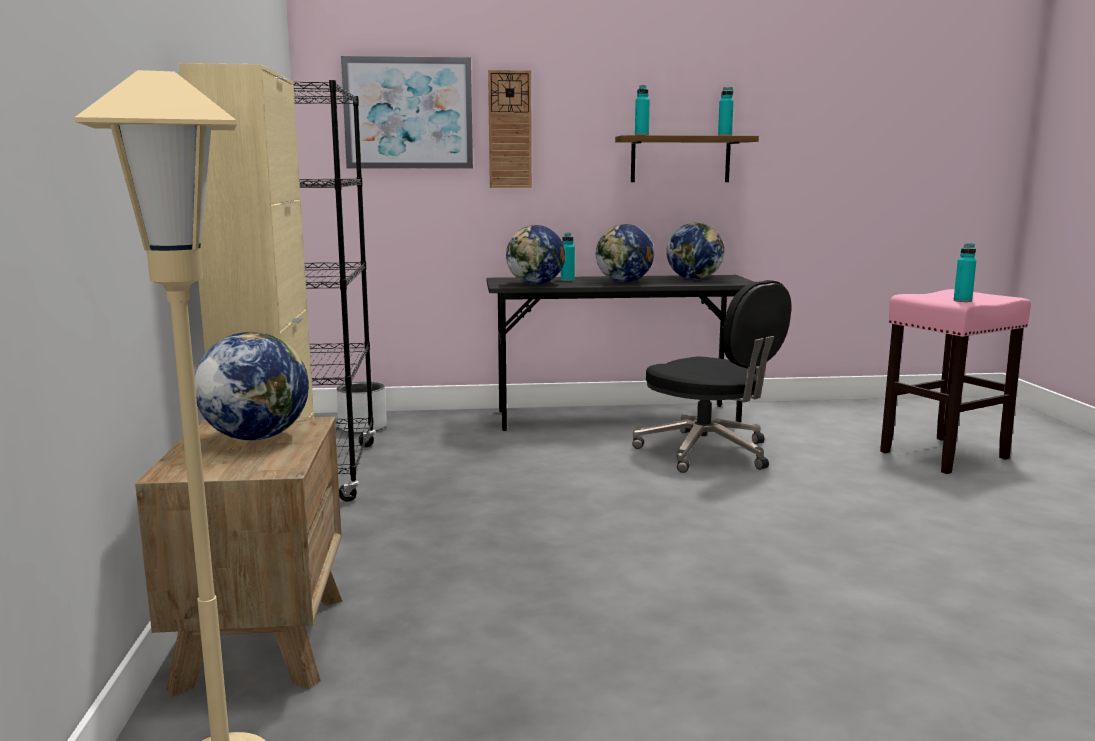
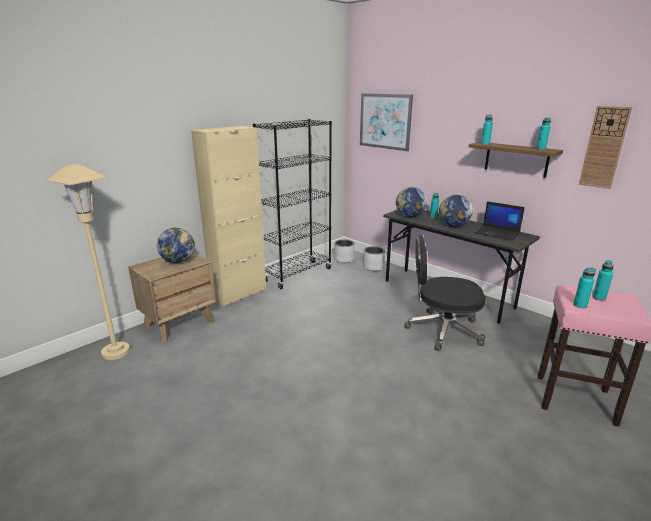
camera: 50 degrees right, 10 degrees up
wall clock [488,70,532,188] -> wall clock moved to [579,106,632,189]
black office chair [632,280,791,473] -> black office chair turned 90 degrees clockwise [404,235,486,351]
globe [666,223,724,280] -> laptop [475,201,525,241]
none -> grey planter [363,246,385,271]
none -> turquoise bottle [592,260,614,301]

